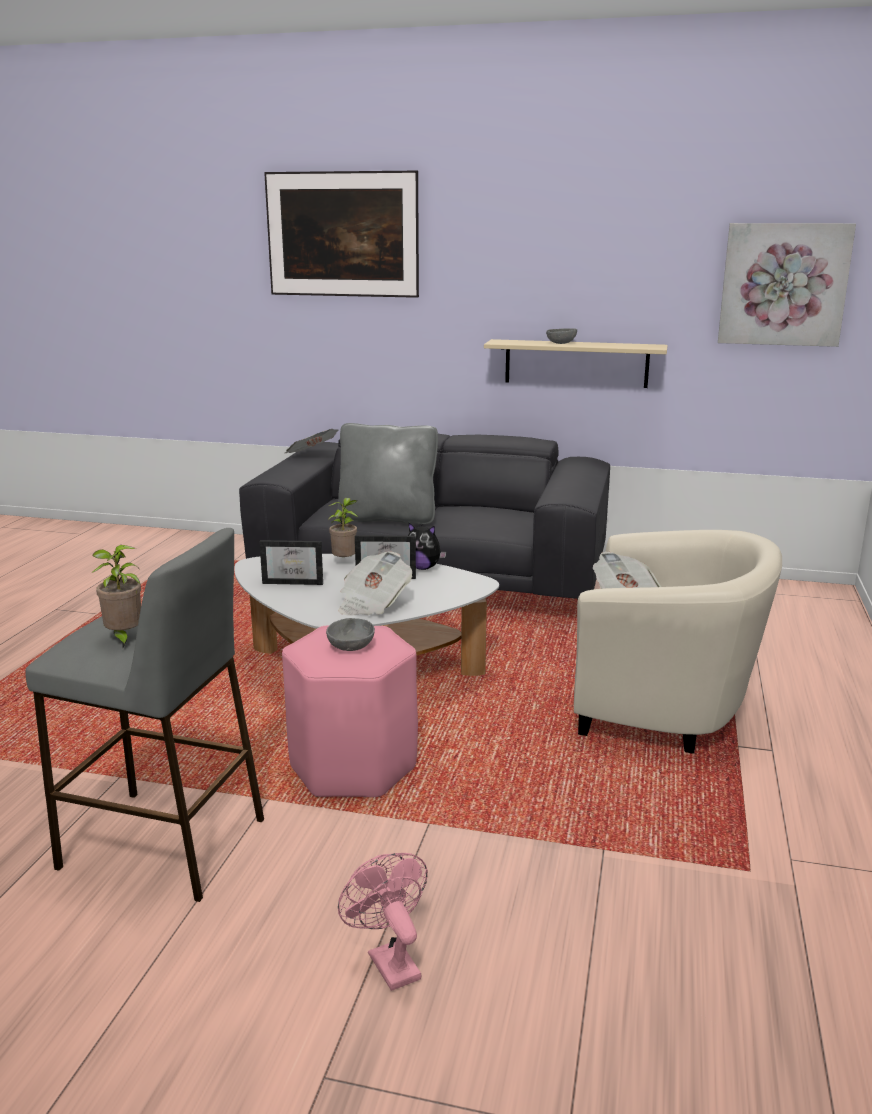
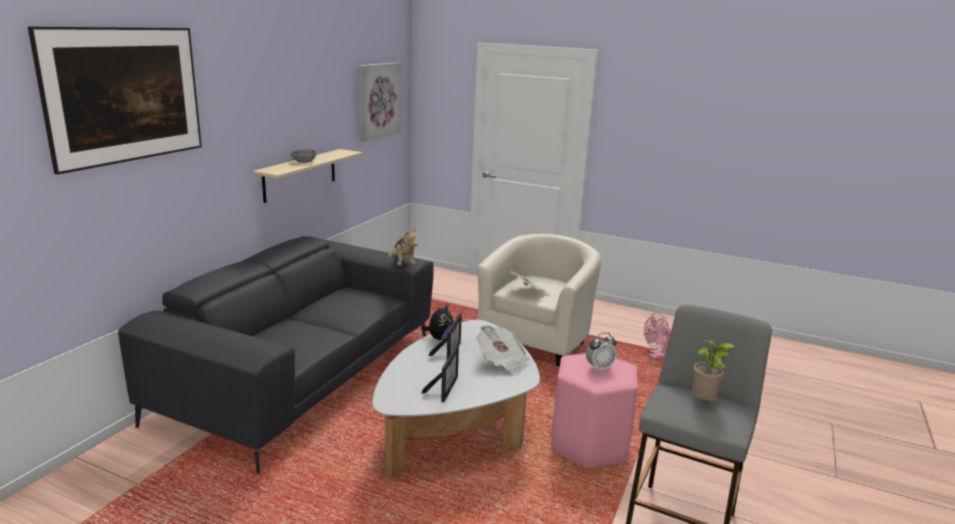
camera: 80 degrees left, 0 degrees up
newspaper [285,429,339,453] -> none
grey bowl [326,618,375,651] -> alarm clock [586,333,617,371]
potted plant [328,498,358,557] -> none
grey pillow [338,423,438,524] -> none
pink fan [338,853,428,991] -> pink fan moved to [644,312,672,359]
none -> plush toy [388,228,418,265]

